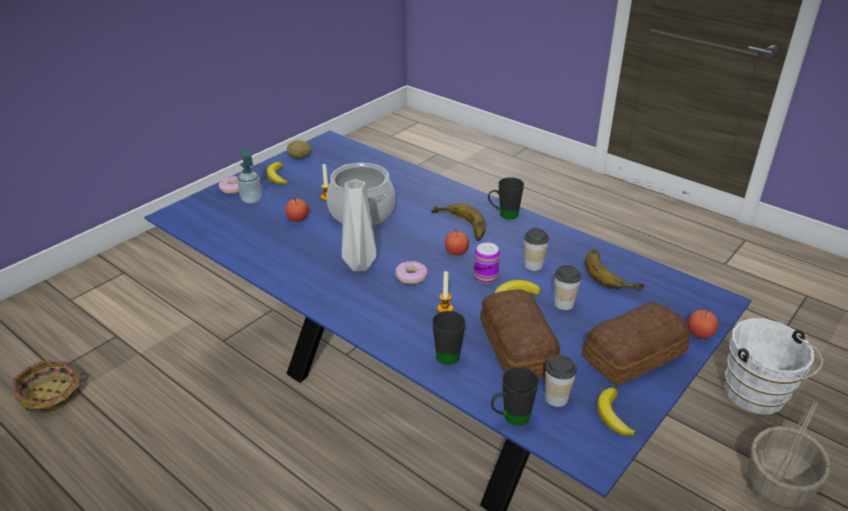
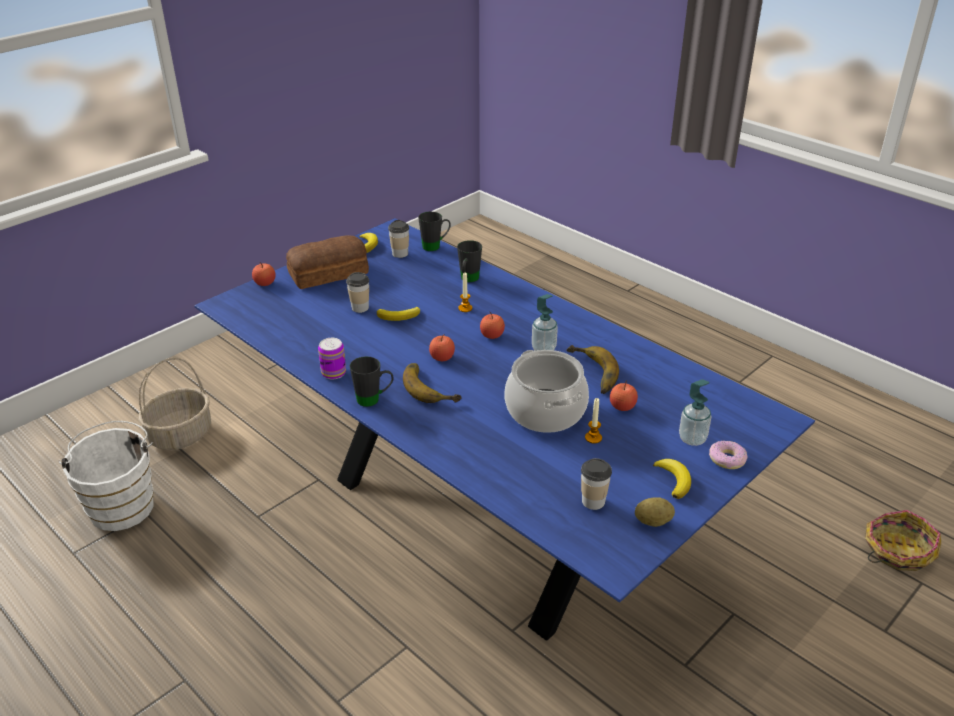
camera: 175 degrees left, 0 degrees up
grey vase [342,179,377,272] -> soap dispenser [532,294,558,351]
donut [395,261,428,284] -> apple [480,312,505,339]
can [474,242,500,283] -> can moved to [318,338,346,379]
bread [480,289,560,377] -> none
cup [524,228,549,271] -> cup moved to [581,458,612,510]
banana [585,250,644,291] -> banana moved to [566,345,619,394]

